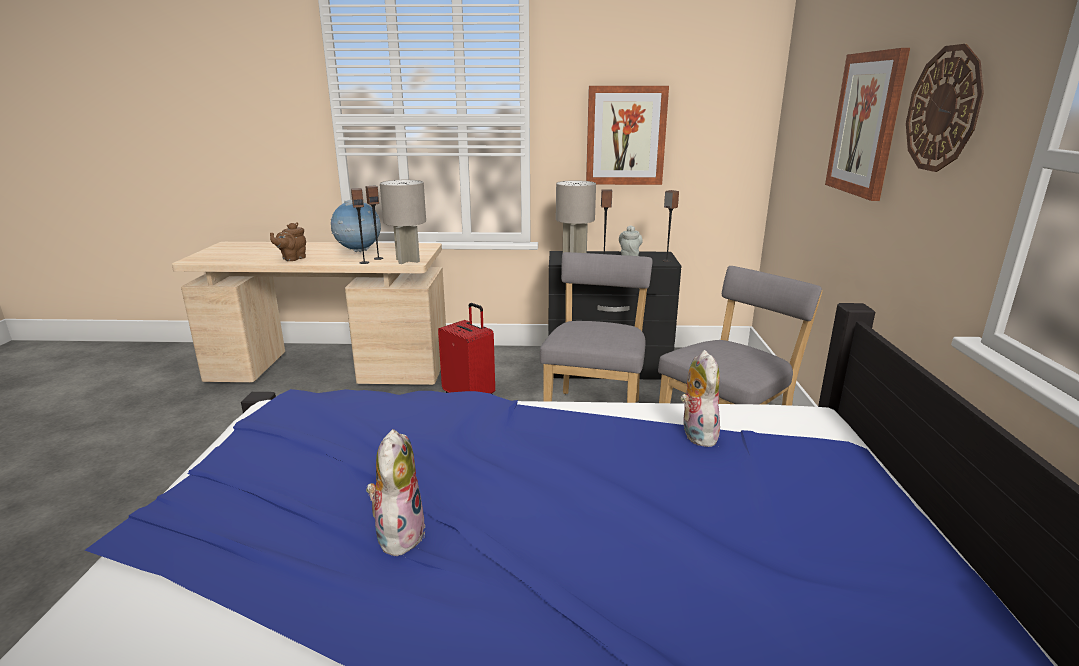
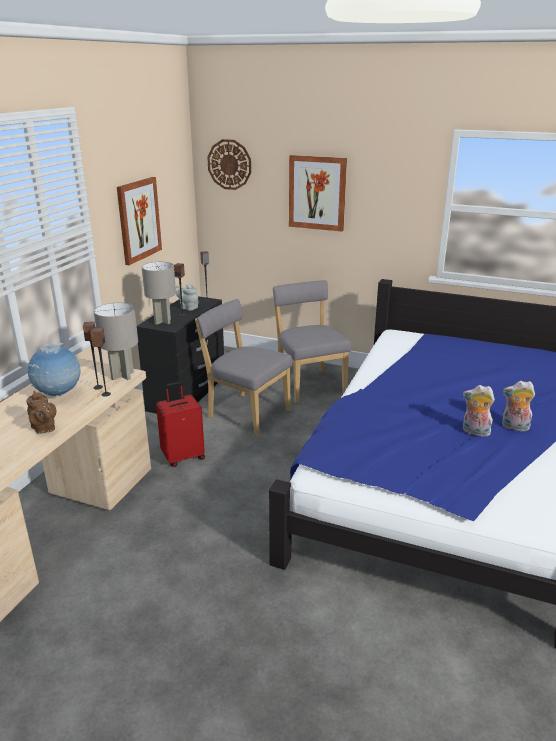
camera: 70 degrees left, 5 degrees up
plush toy [680,350,720,447] -> plush toy moved to [502,381,535,431]
wall clock [906,44,984,172] -> wall clock moved to [207,139,251,190]

